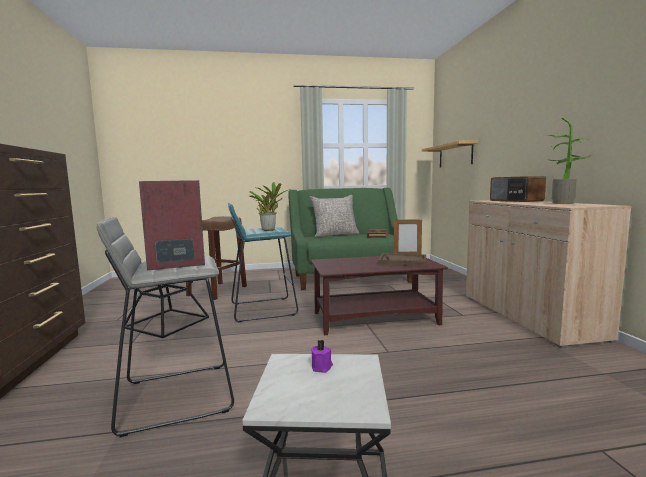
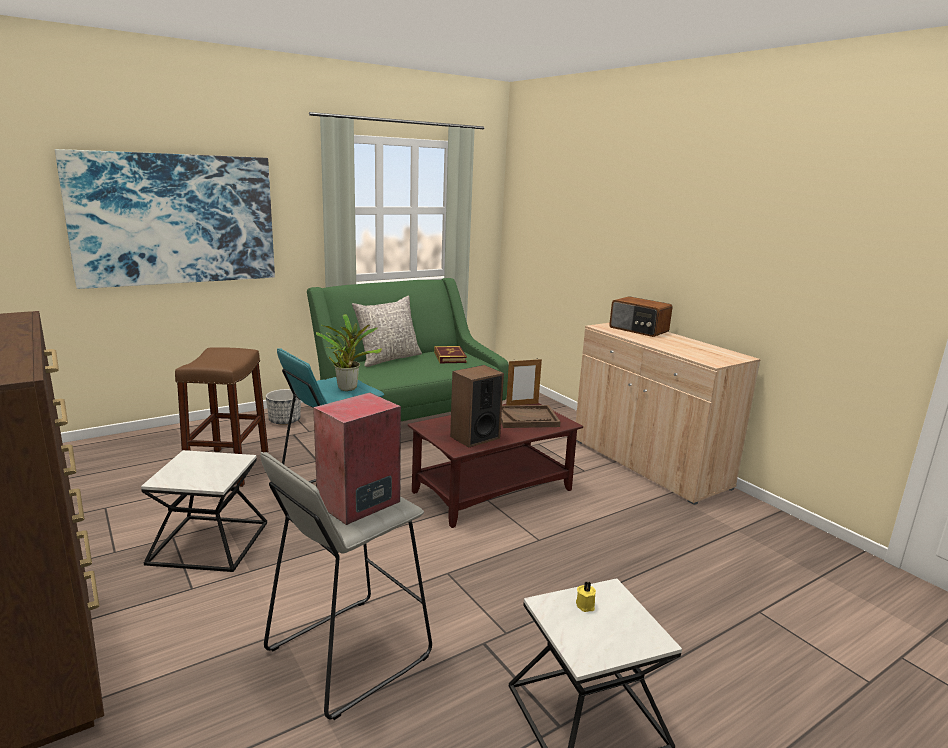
camera: 25 degrees left, 10 degrees up
purple candle [311,340,333,373] -> yellow candle [576,582,596,612]
shelf [422,141,478,167] -> none
potted plant [542,117,591,204] -> none
none -> picture [55,149,275,289]
none -> planter [266,389,301,425]
none -> speaker [450,365,504,448]

